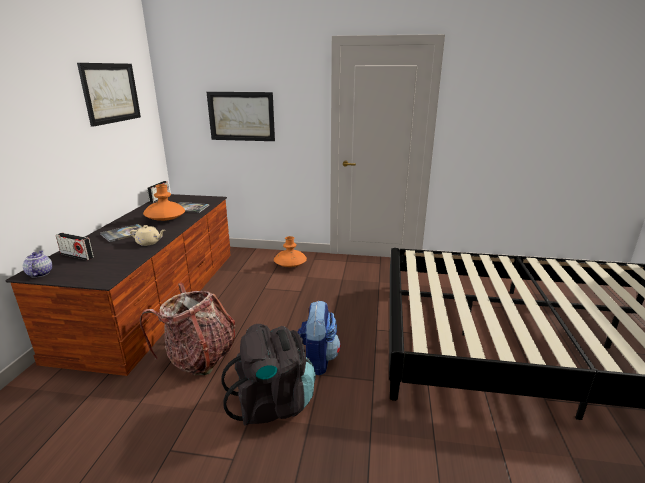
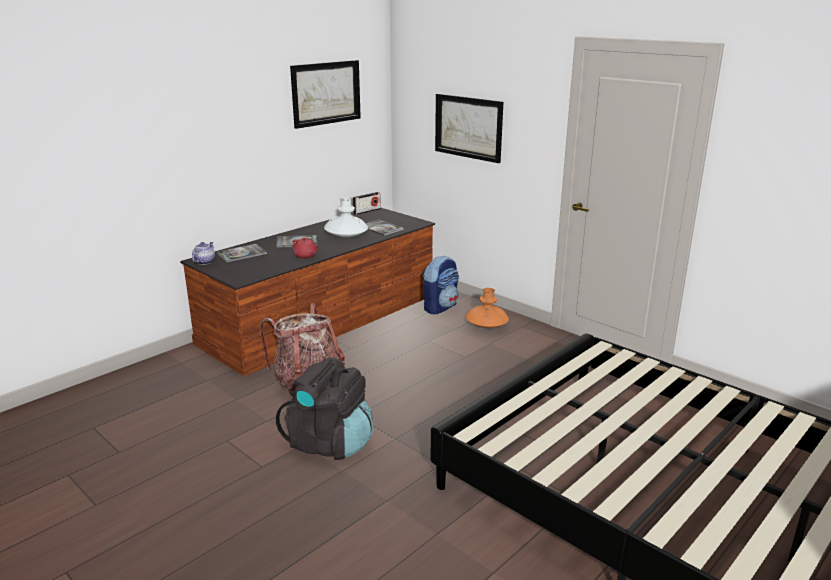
camera: 35 degrees right, 0 degrees up
radio [56,233,94,260] -> book [217,244,267,263]
beige teapot [130,225,165,246] -> red teapot [292,237,319,259]
orange vase [143,184,185,221] -> white vase [324,197,368,237]
backpack [298,301,340,375] -> backpack moved to [422,256,459,314]

